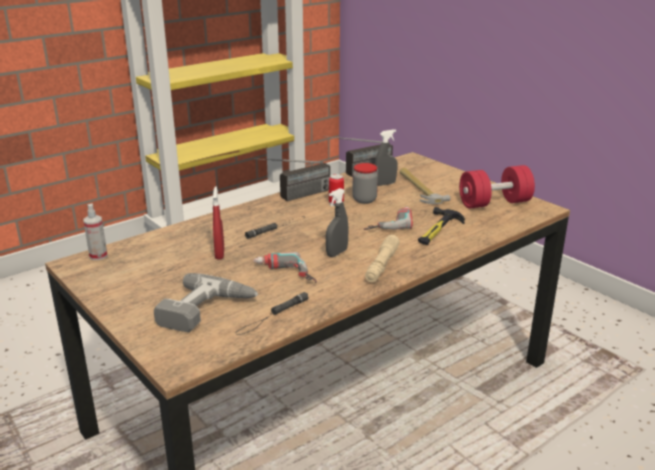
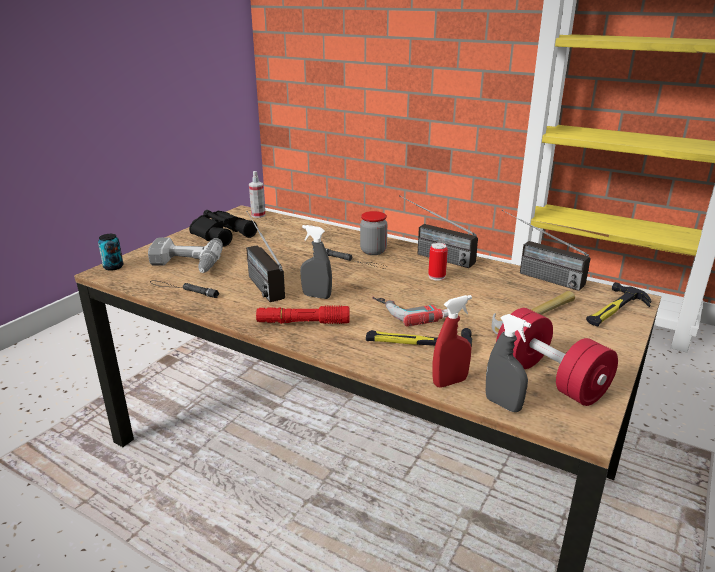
camera: 70 degrees right, 0 degrees up
red spray bottle [213,186,224,260] -> red spray bottle moved to [432,295,472,387]
power drill [253,252,317,283] -> radio [246,211,285,302]
jar [352,163,378,204] -> jar moved to [360,211,387,255]
beige flashlight [365,235,400,282] -> red flashlight [256,305,349,324]
grey spray bottle [375,129,397,186] -> grey spray bottle moved to [486,314,531,412]
none -> can [98,234,123,271]
none -> black binoculars [189,210,257,247]
none -> hammer [586,282,651,326]

